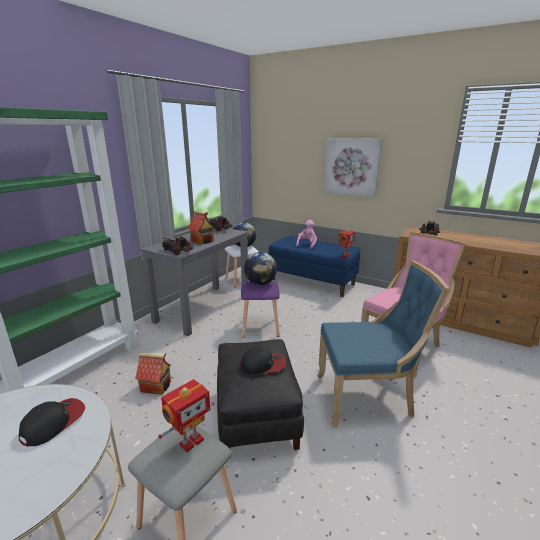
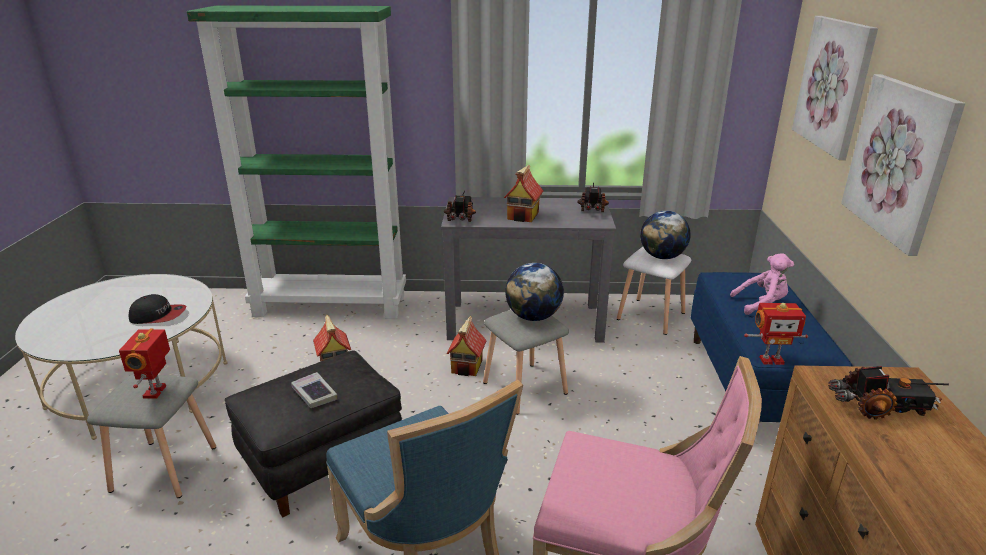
camera: 60 degrees right, 5 degrees up
toy robot [158,379,214,452] -> toy robot turned 75 degrees clockwise [119,329,170,399]
cap [240,347,286,374] -> book [291,372,337,408]
purple stool [241,281,280,338] -> grey stool [483,310,569,415]
none -> toy house [447,316,487,376]
none -> picture [792,16,878,160]

